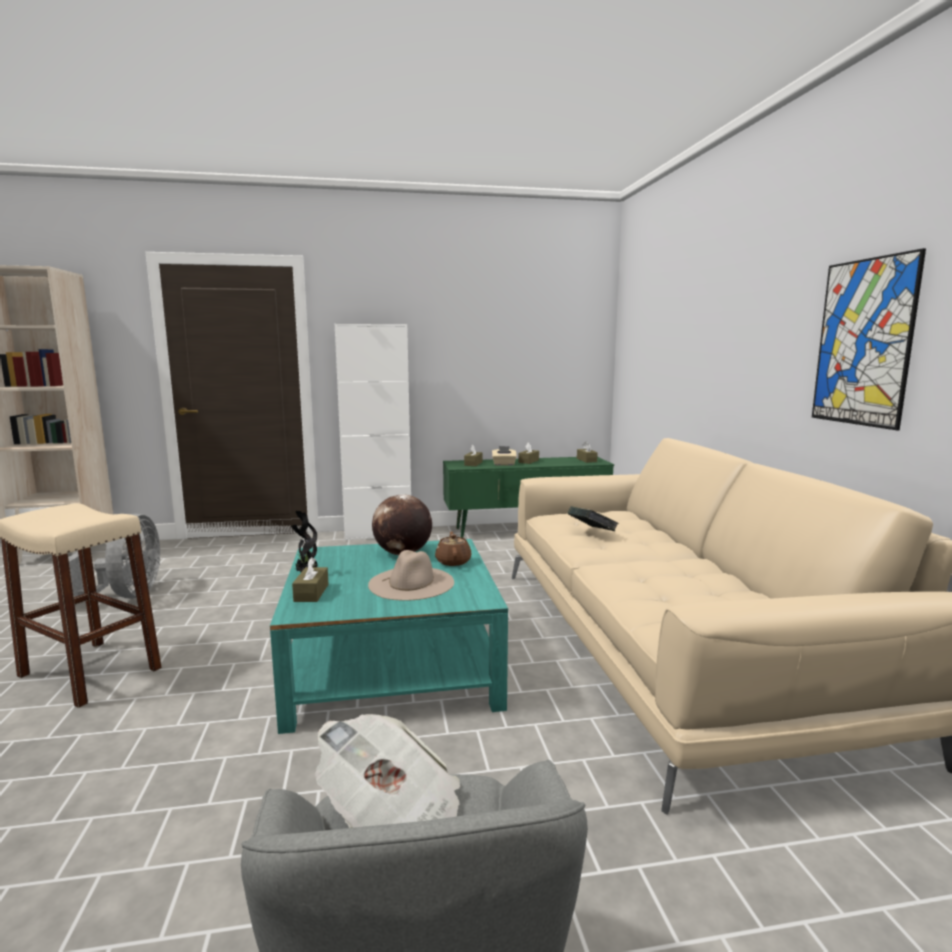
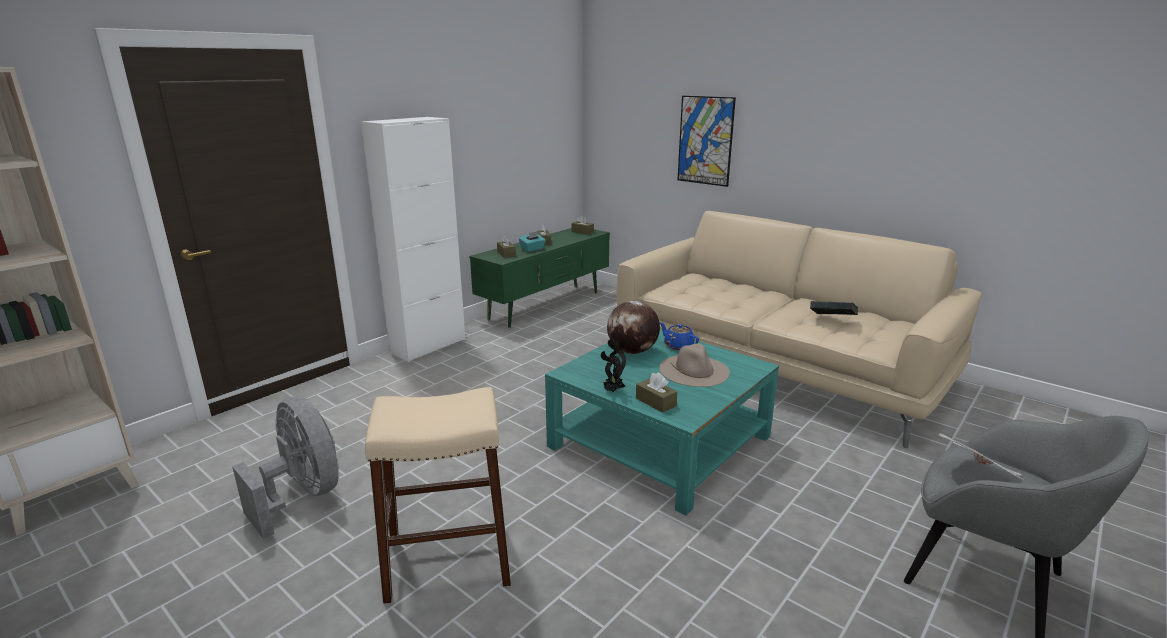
camera: 40 degrees left, 10 degrees up
brown teapot [435,531,472,566] -> blue teapot [660,322,699,350]
beige tissue box [492,446,517,465] -> turquoise tissue box [519,231,546,252]
book [568,506,619,531] -> book moved to [810,301,858,315]
picture [812,248,926,430] -> picture moved to [677,96,736,187]

